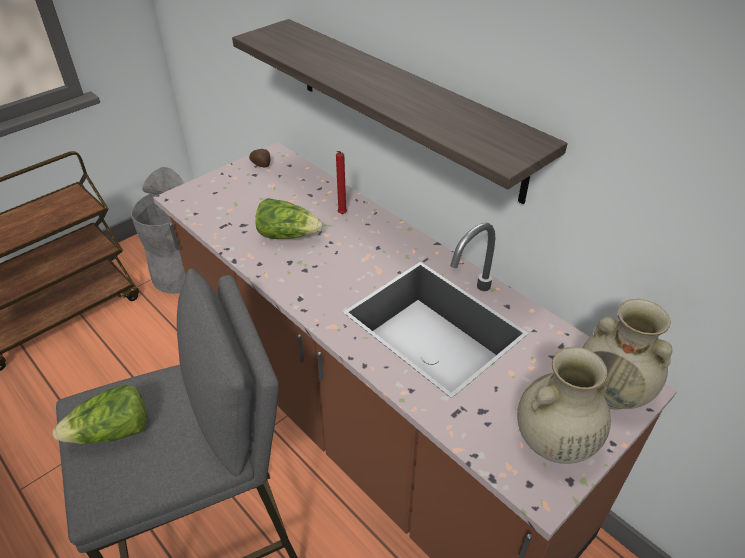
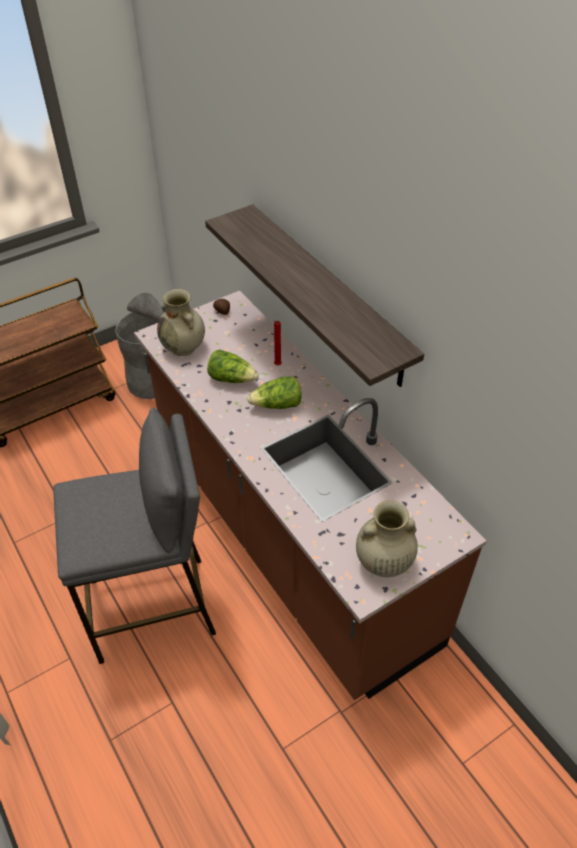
camera: 10 degrees right, 5 degrees up
lettuce [53,385,147,444] -> lettuce moved to [247,376,302,409]
beige vase [582,299,673,410] -> beige vase moved to [157,289,205,356]

